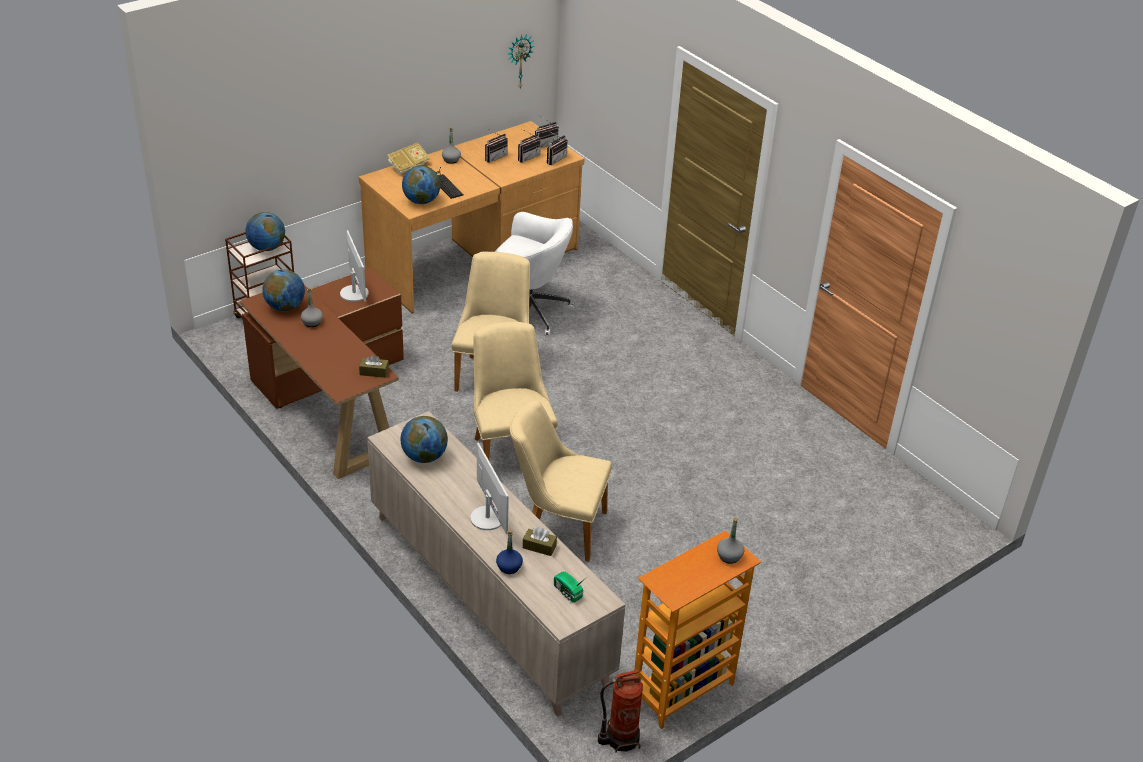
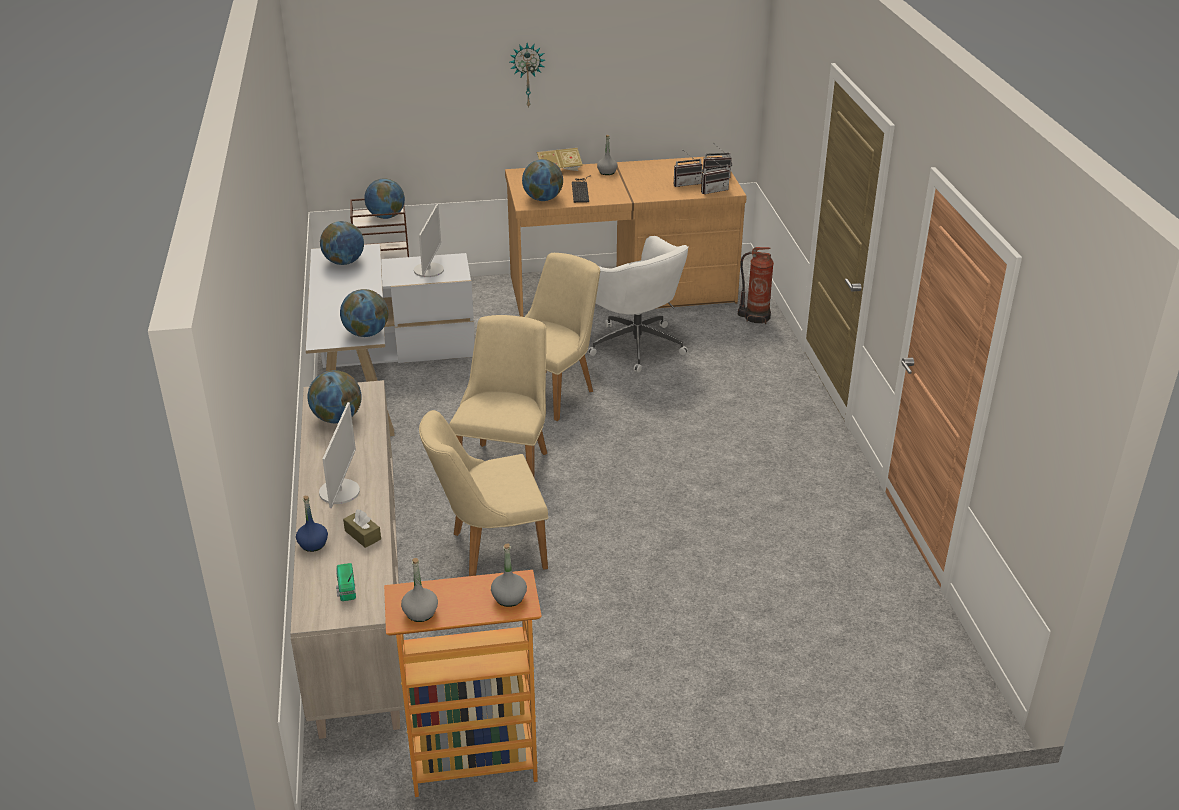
camera: 30 degrees right, 5 degrees down
brown desk [240,268,404,479] -> white desk [306,244,475,436]
grey bottle [301,287,323,327] -> grey bottle moved to [401,558,438,622]
brown tissue box [359,355,389,378] -> globe [340,289,388,337]
radio [485,129,508,163] -> none
wall clock [508,34,534,89] -> wall clock moved to [510,43,545,108]
beige chair [510,400,612,562] -> beige chair turned 60 degrees counterclockwise [419,410,549,576]
fire extinguisher [598,670,643,753] -> fire extinguisher moved to [738,247,774,324]

